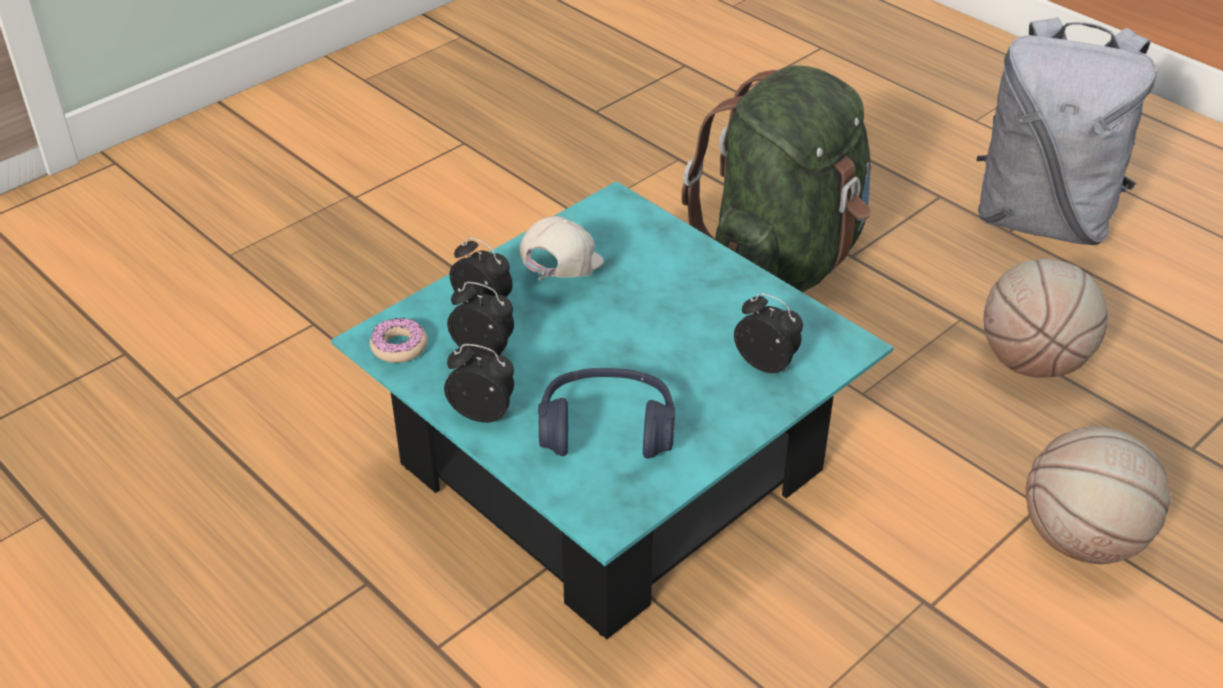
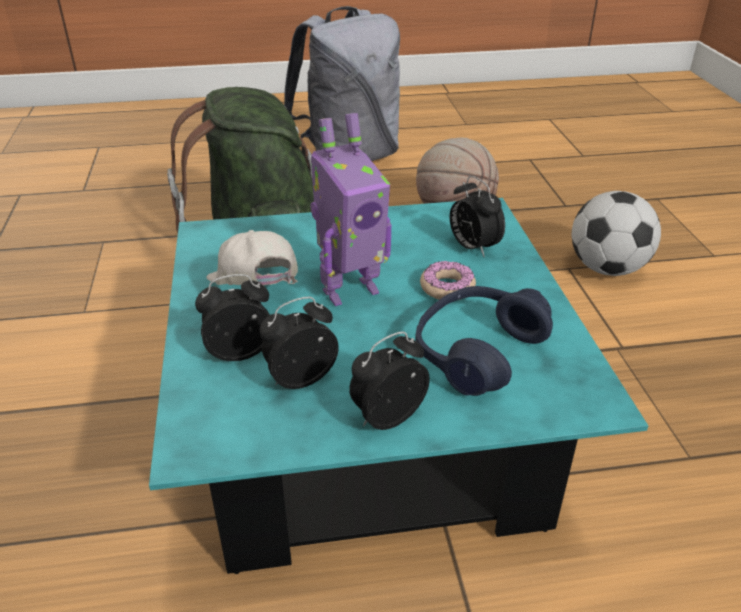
camera: 55 degrees left, 5 degrees down
donut [370,317,428,363] -> donut moved to [420,261,476,300]
alarm clock [734,293,803,373] -> alarm clock turned 105 degrees counterclockwise [450,176,505,257]
basketball [1026,426,1171,564] -> football [572,191,661,276]
none -> toy robot [311,113,391,306]

